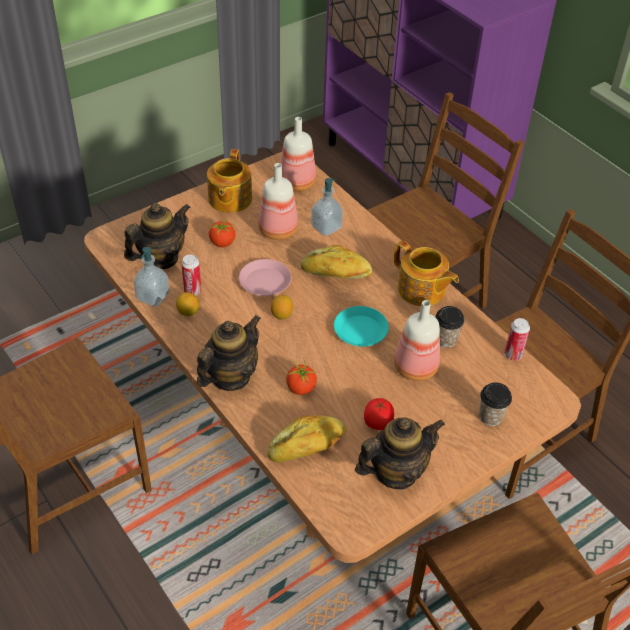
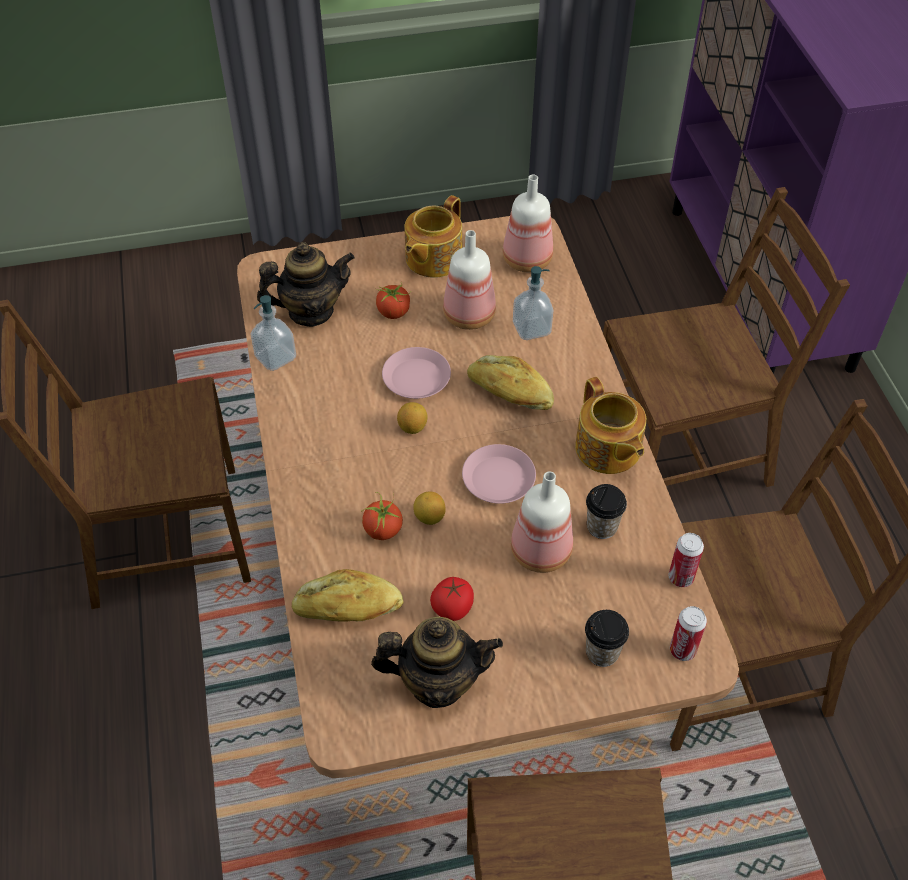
camera: 25 degrees right, 5 degrees up
lemon [176,292,199,316] -> lemon moved to [413,491,446,525]
can [181,255,202,296] -> can moved to [670,606,707,661]
teapot [196,315,261,391] -> none
turquoise plate [334,306,389,347] -> pink plate [462,444,536,504]

